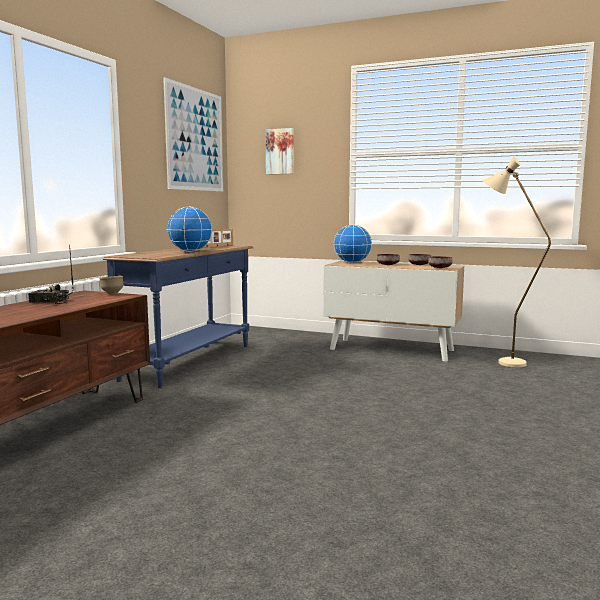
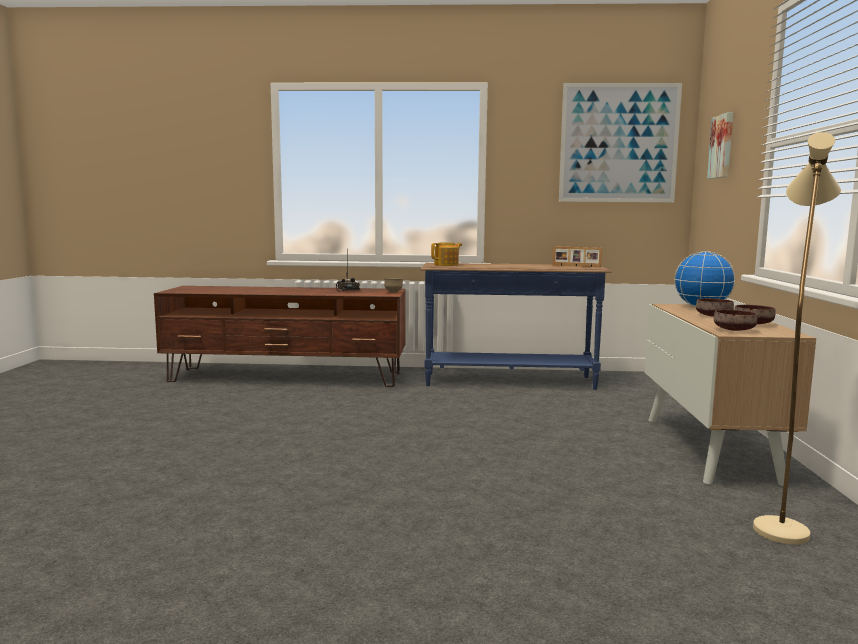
camera: 70 degrees right, 0 degrees up
globe [167,207,212,252] -> none
none -> teapot [431,242,462,266]

